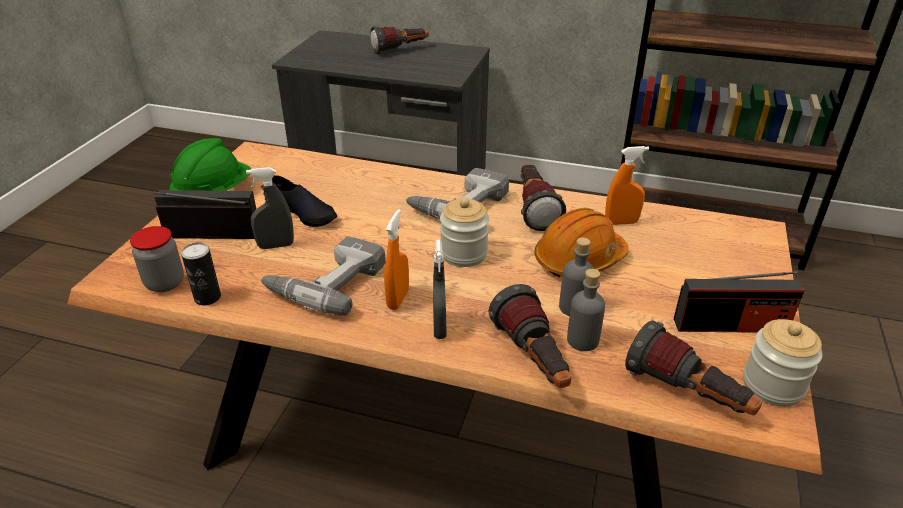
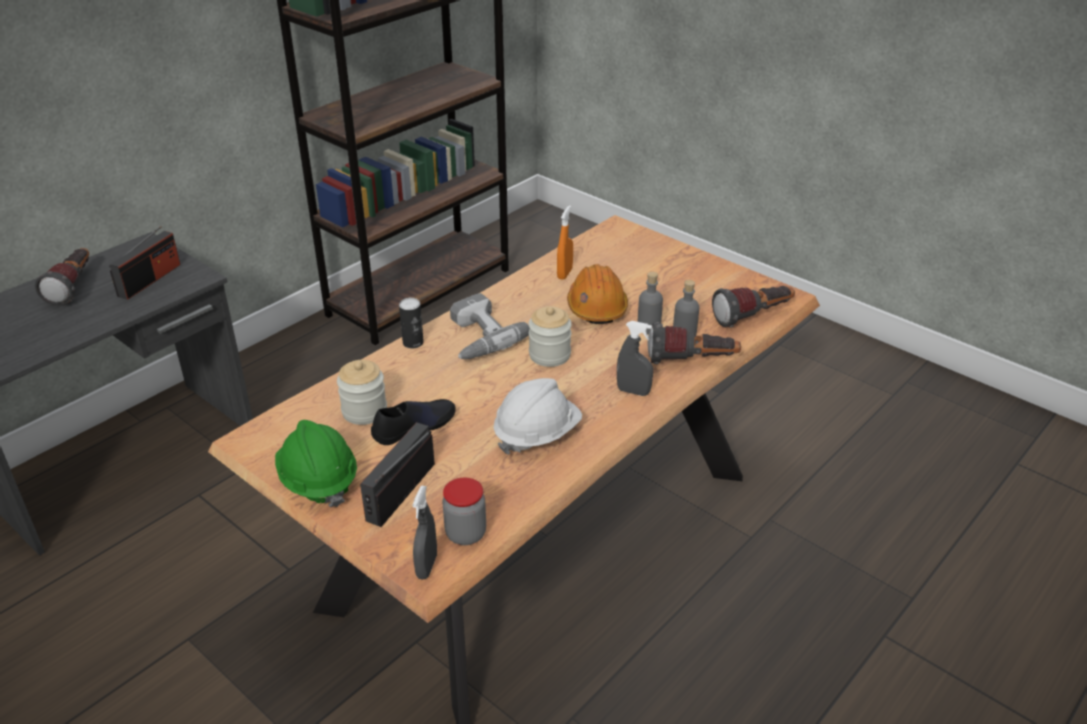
camera: 65 degrees left, 0 degrees up
can [181,242,221,305] -> can moved to [399,298,424,348]
grey spray bottle [246,167,294,249] -> grey spray bottle moved to [413,485,437,580]
power drill [261,236,386,316] -> white hard hat [493,378,582,455]
orange spray bottle [384,209,409,310] -> none
flashlight [521,164,566,231] -> none
radio [674,271,804,333] -> radio moved to [109,226,180,300]
jar [743,319,823,407] -> jar moved to [337,360,387,425]

